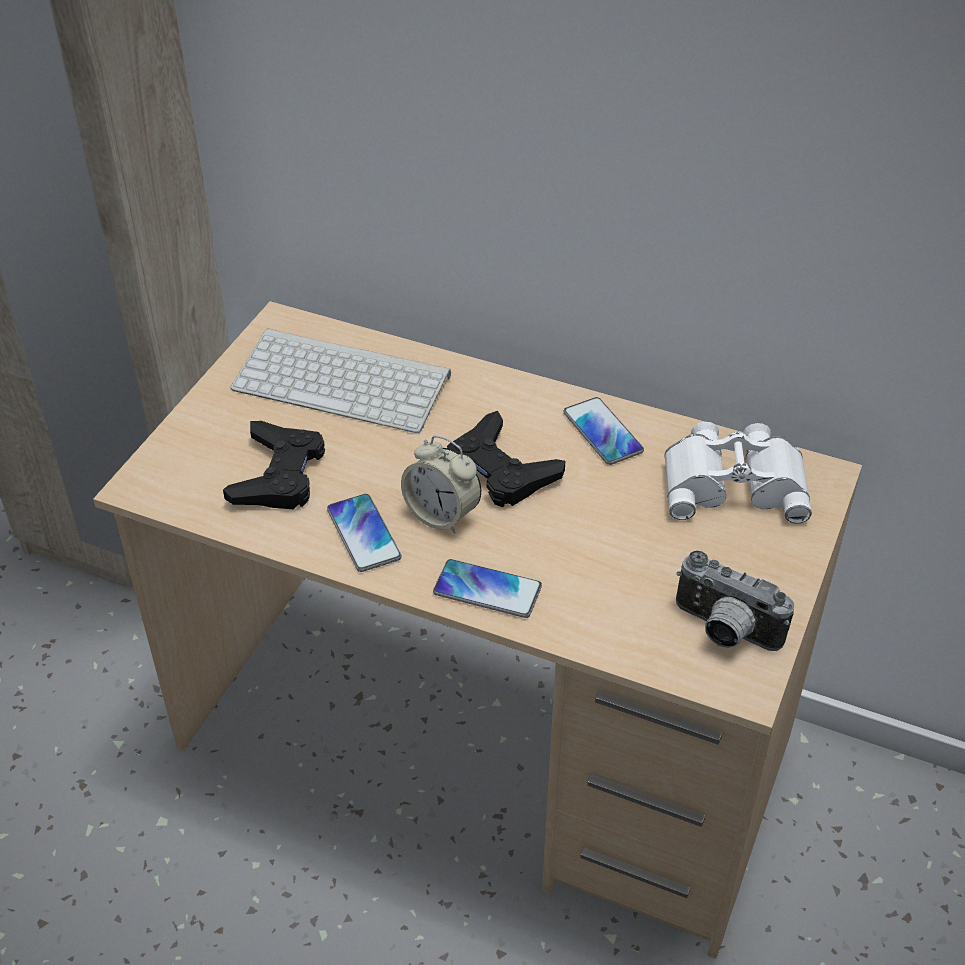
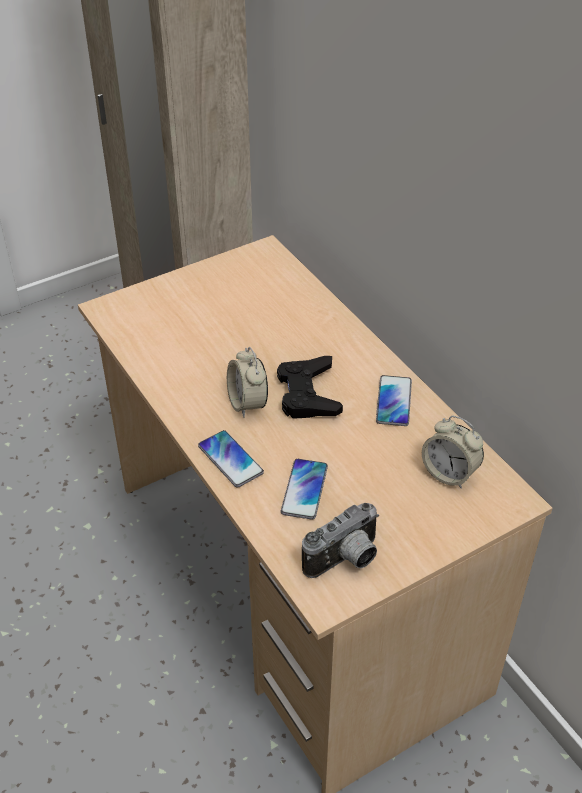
camera: 35 degrees right, 0 degrees up
black game controller [223,421,325,509] -> none
keyboard [231,328,451,433] -> none
phone [327,494,402,572] -> phone moved to [281,459,328,520]
white binoculars [664,422,812,524] -> alarm clock [422,416,484,489]
camera [676,550,794,651] -> camera turned 105 degrees counterclockwise [302,503,379,578]

